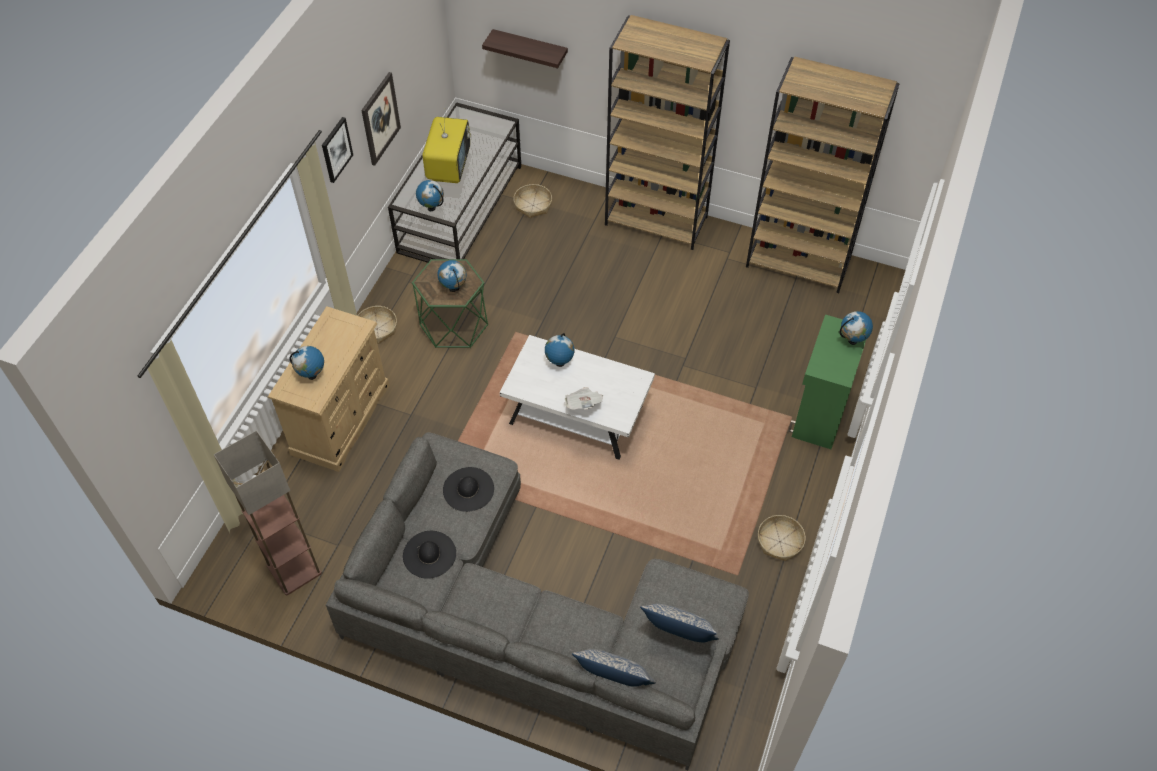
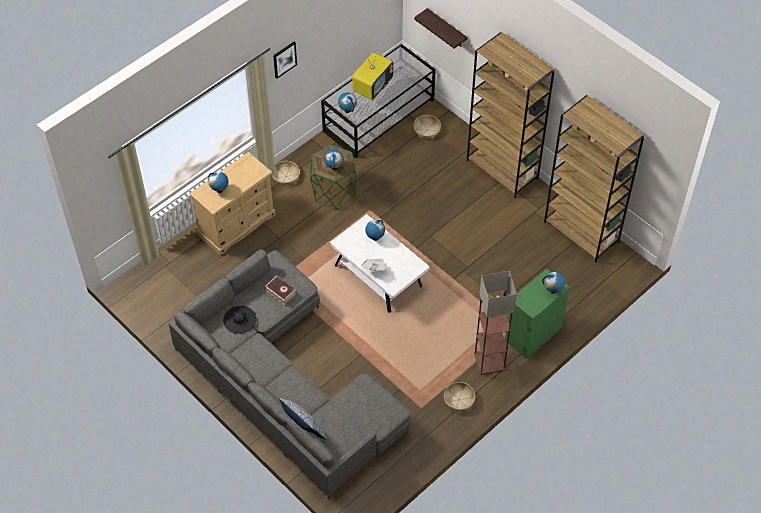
camera: 25 degrees right, 0 degrees up
floor lamp [214,430,322,596] -> floor lamp moved to [474,271,517,375]
picture [361,72,401,166] -> none
black hat [443,467,494,512] -> book [265,276,296,305]
pillow [640,604,719,642] -> none

